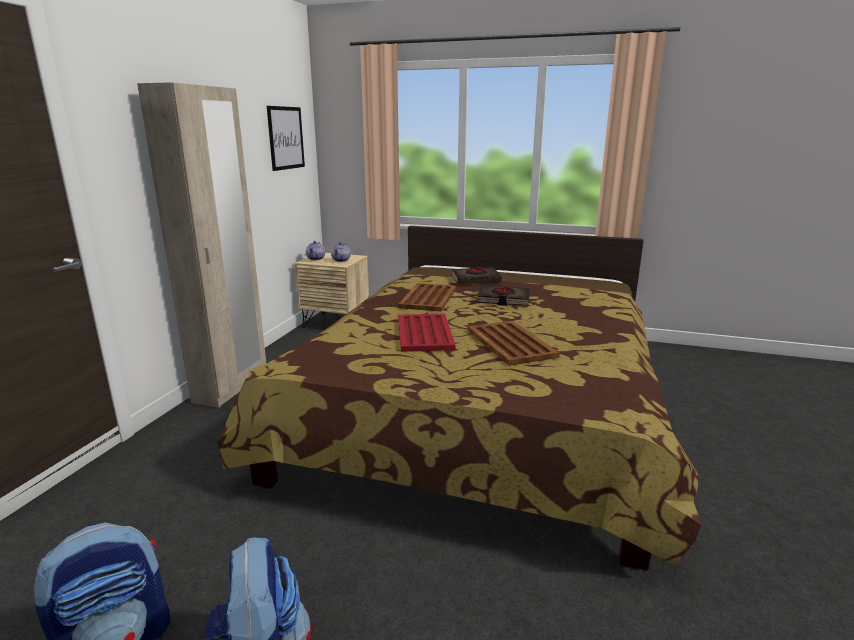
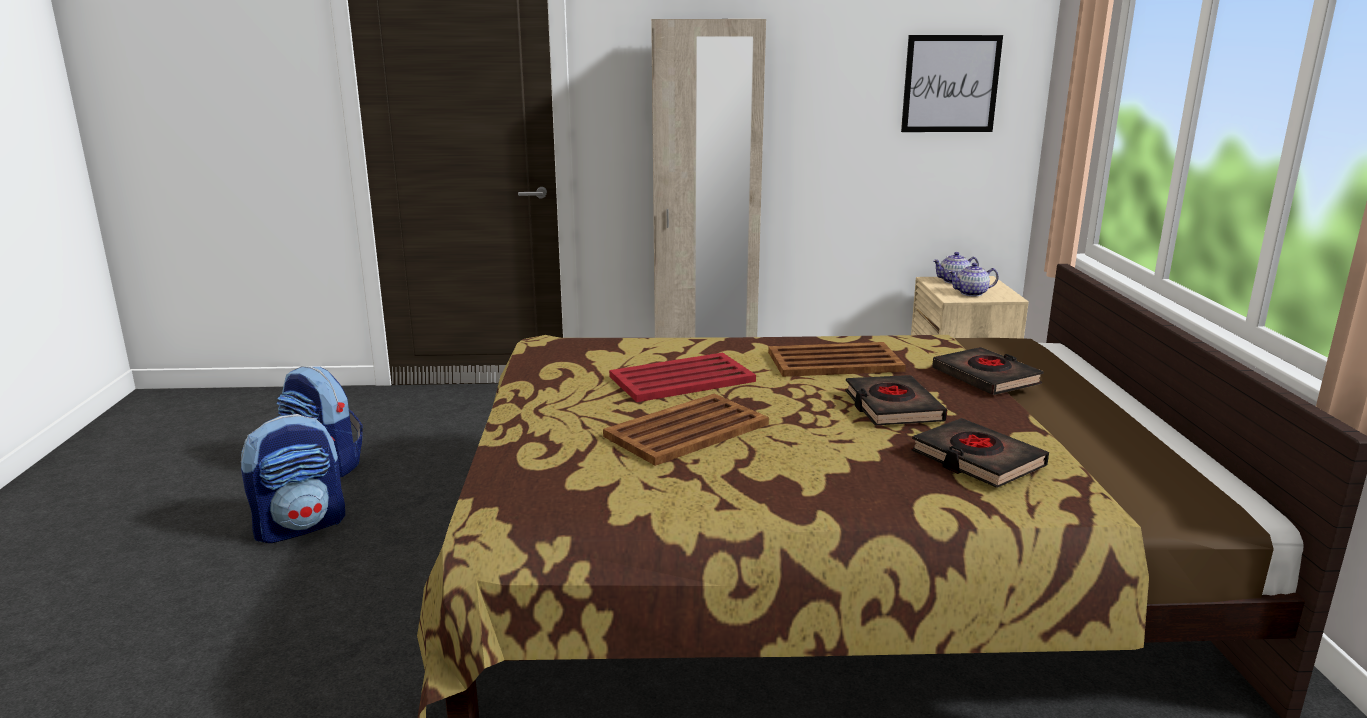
camera: 70 degrees right, 0 degrees up
none -> black book [911,418,1049,488]

